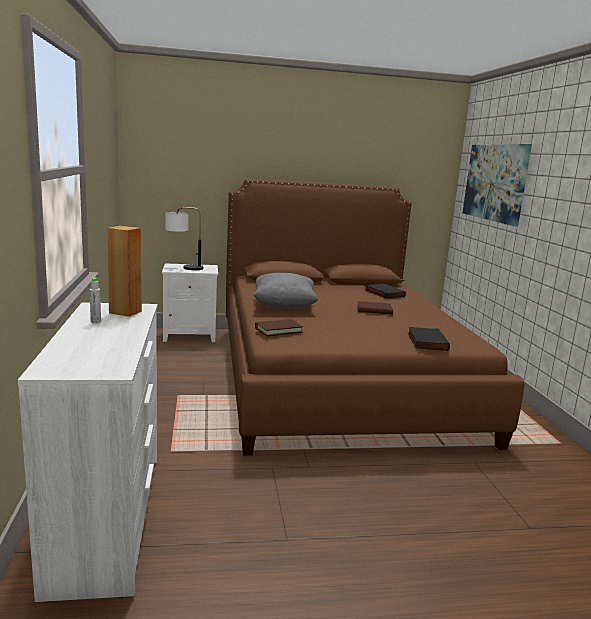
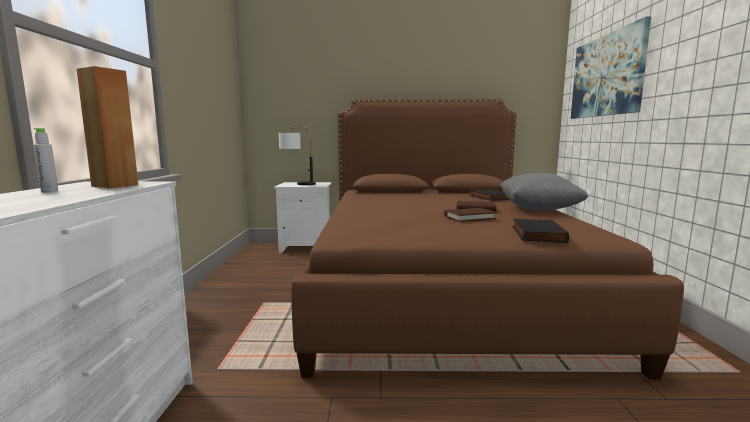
camera: 10 degrees right, 5 degrees down
grey pillow [253,273,318,309] -> grey pillow moved to [500,173,588,210]
brown book [255,319,303,336] -> brown book moved to [444,208,496,222]

